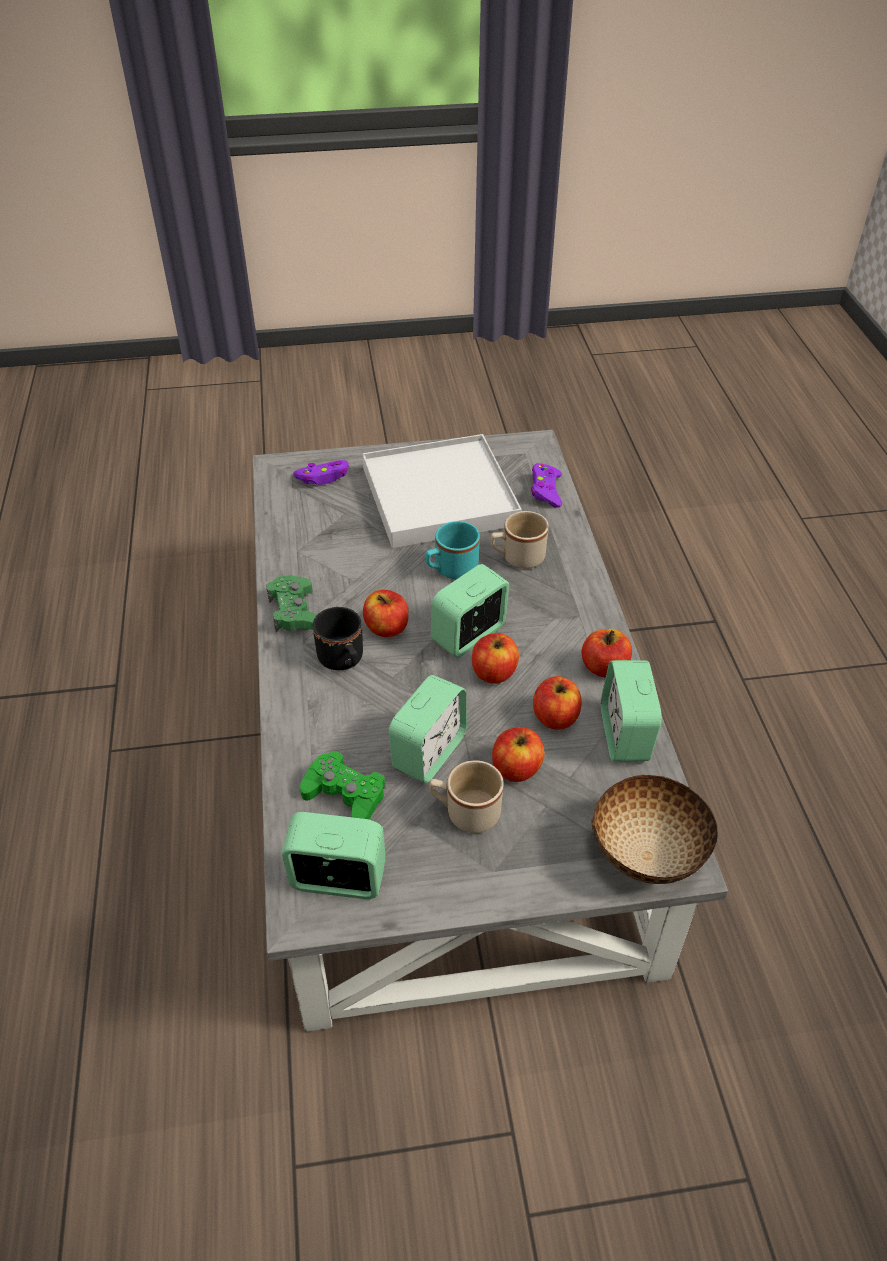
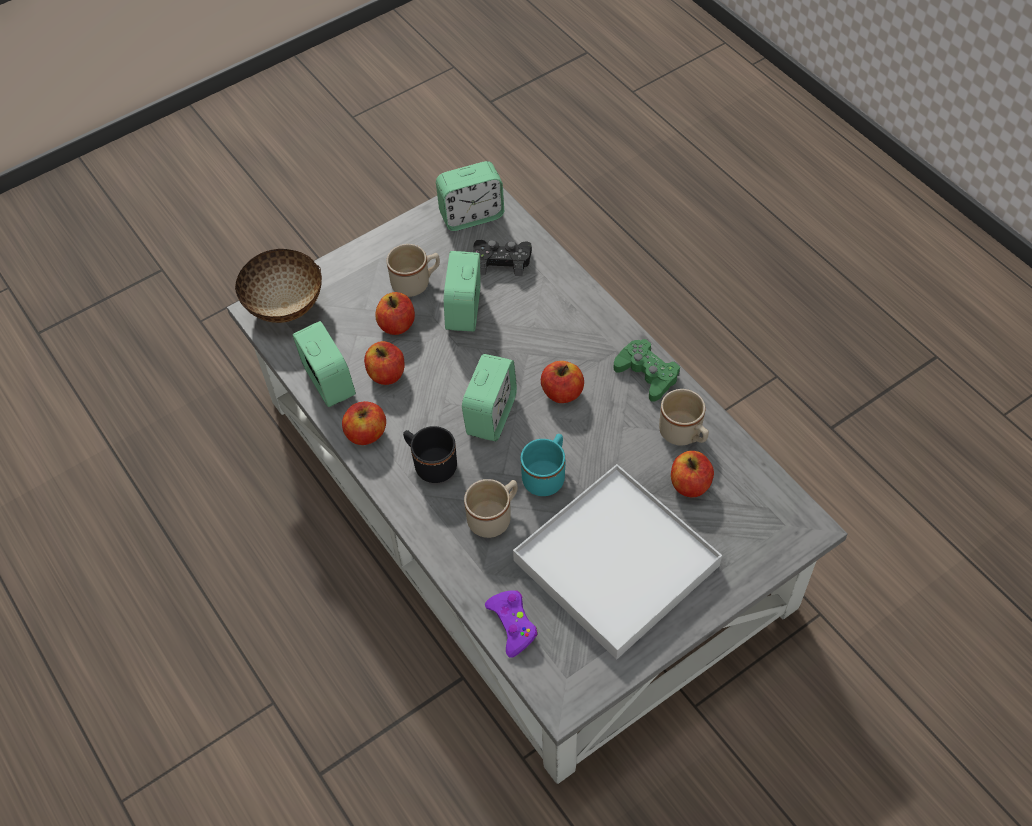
camera: 155 degrees right, 10 degrees up
purple game controller [293,460,349,485] -> none
green game controller [300,751,386,819] -> black game controller [473,240,532,276]
black mug [313,607,363,670] -> black mug moved to [403,426,457,483]
apple [472,633,519,684] -> apple moved to [671,451,714,497]
none -> beige mug [659,389,709,446]

